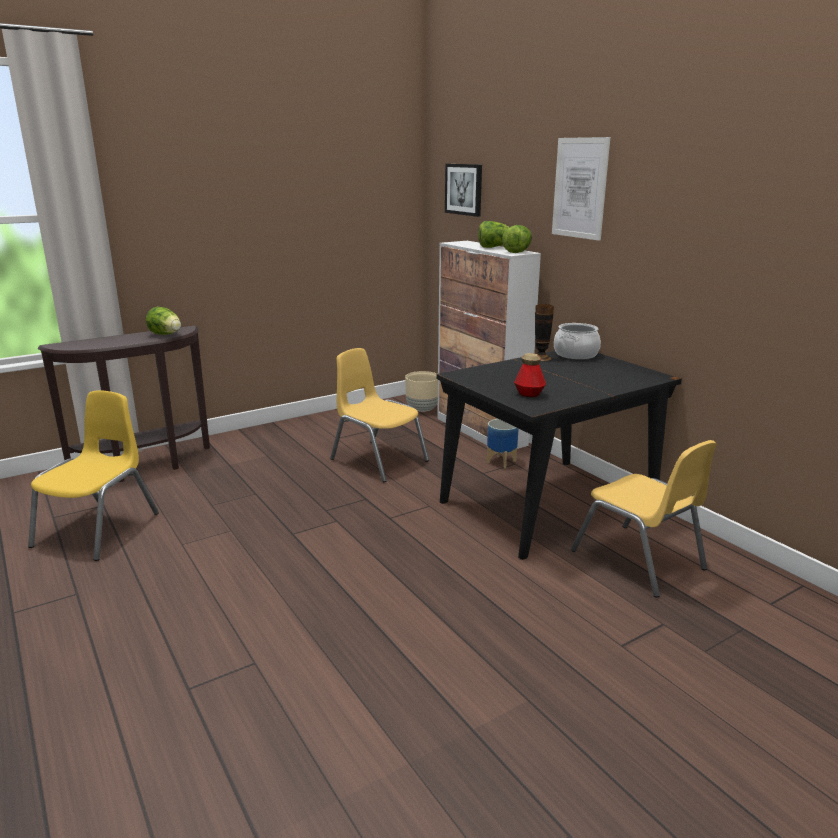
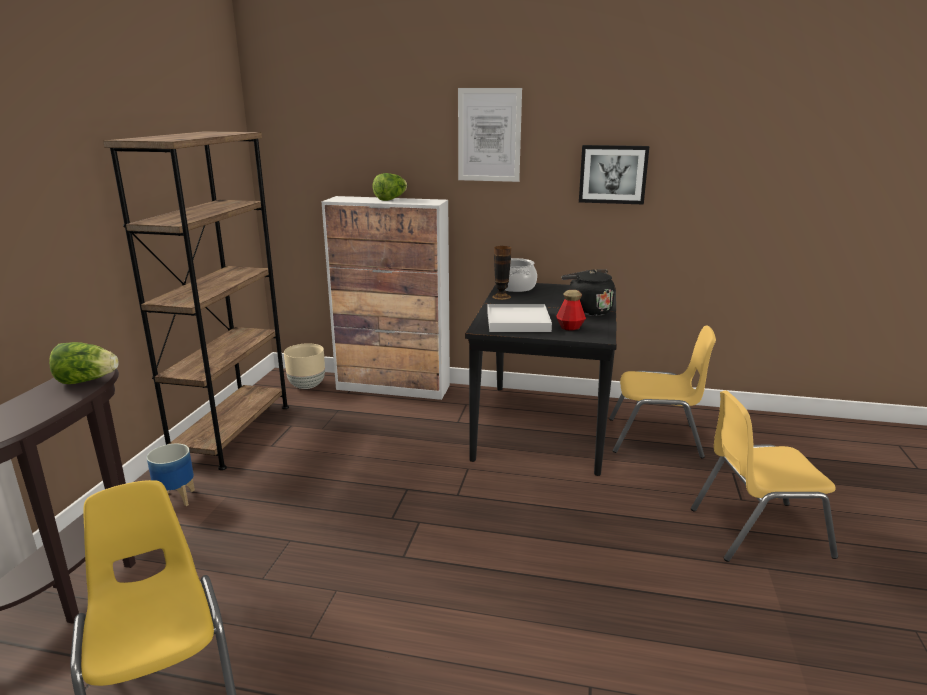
camera: 45 degrees left, 0 degrees up
yellow chair [330,348,429,482] -> yellow chair moved to [691,390,838,562]
picture [445,164,482,217] -> picture moved to [579,145,649,205]
planter [487,419,519,468] -> planter moved to [147,444,195,506]
lettuce [502,225,532,253] -> none
none -> brown bookcase [103,131,289,470]
none -> white tray [487,304,552,332]
none -> black kettle [562,269,615,316]

